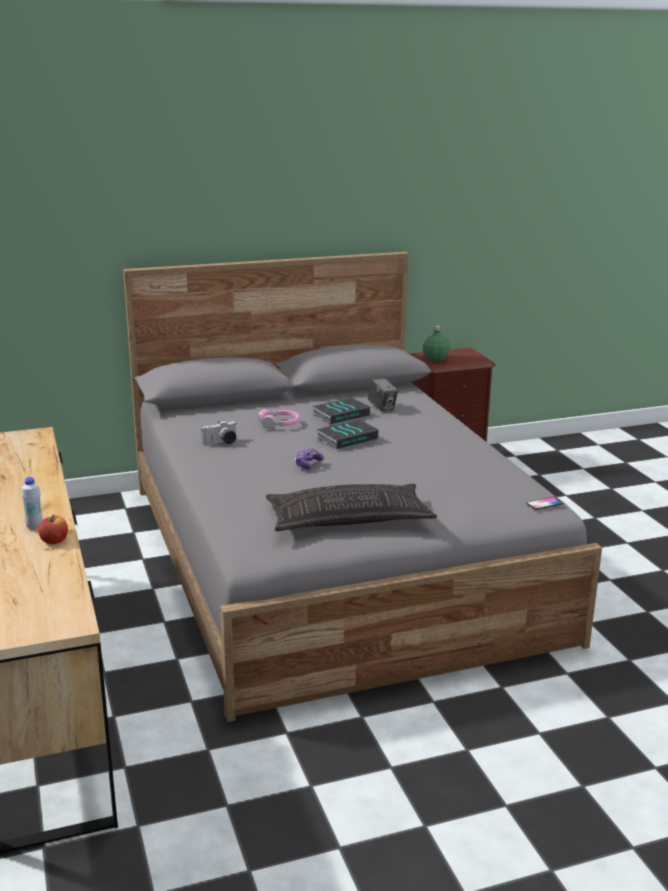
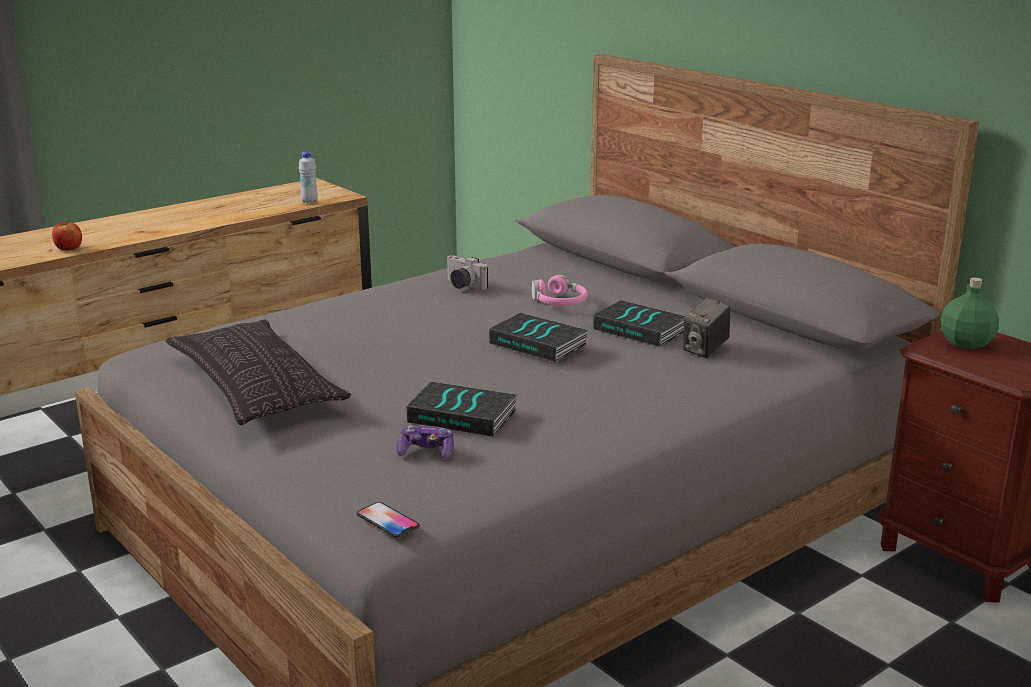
camera: 70 degrees right, 0 degrees up
white bottle [21,477,43,530] -> white bottle moved to [299,151,318,204]
game controller [295,448,324,470] -> game controller moved to [396,425,454,459]
none -> book [406,382,517,437]

